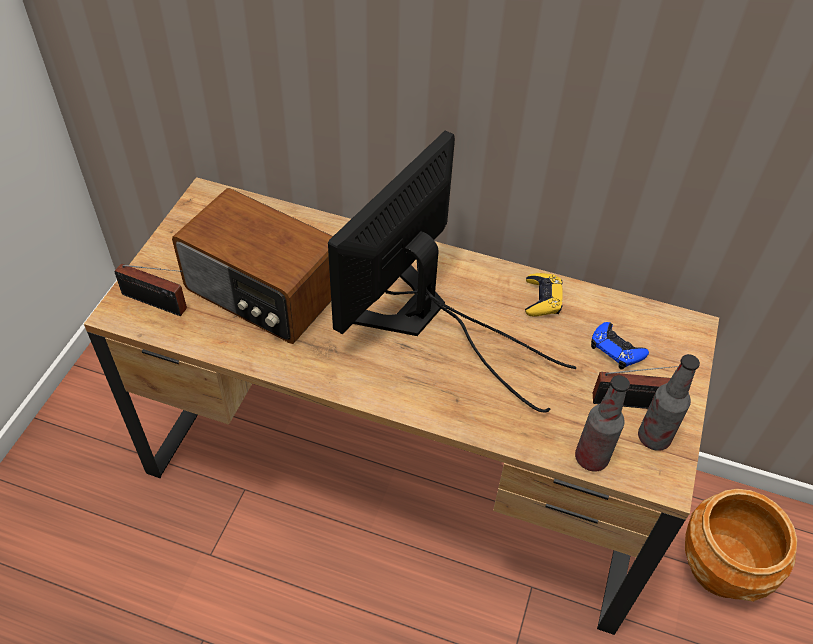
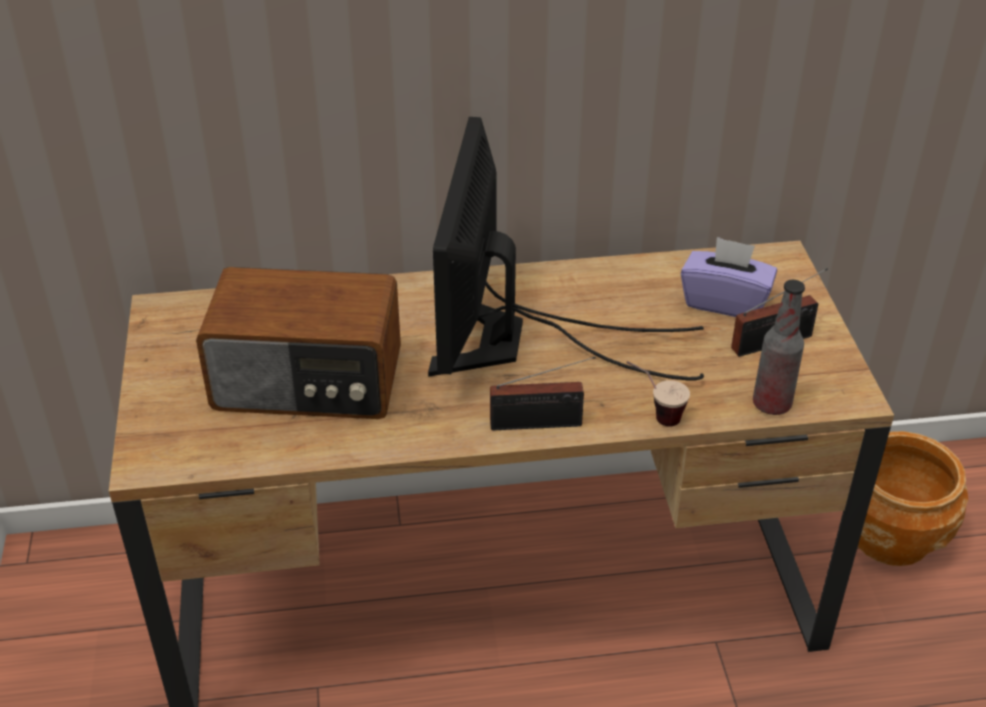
camera: 25 degrees left, 10 degrees down
radio [114,264,187,316] -> radio moved to [490,357,596,430]
yellow game controller [525,273,563,317] -> none
blue game controller [591,322,649,369] -> purple tissue box [681,237,777,317]
bottle [638,354,700,451] -> none
none -> cup [626,361,690,427]

